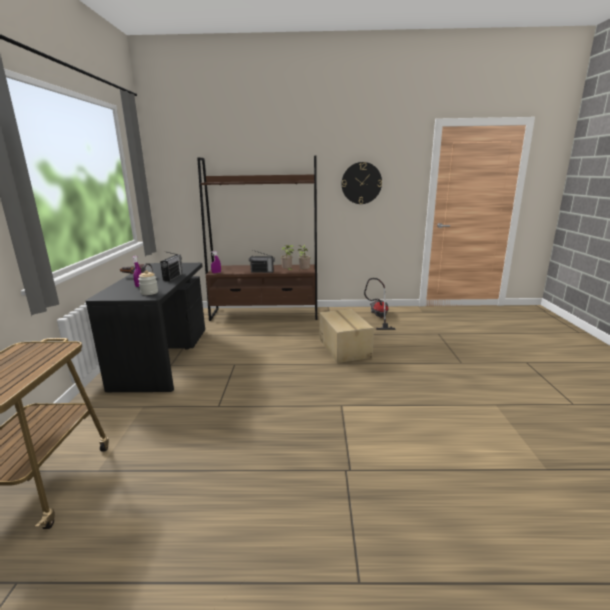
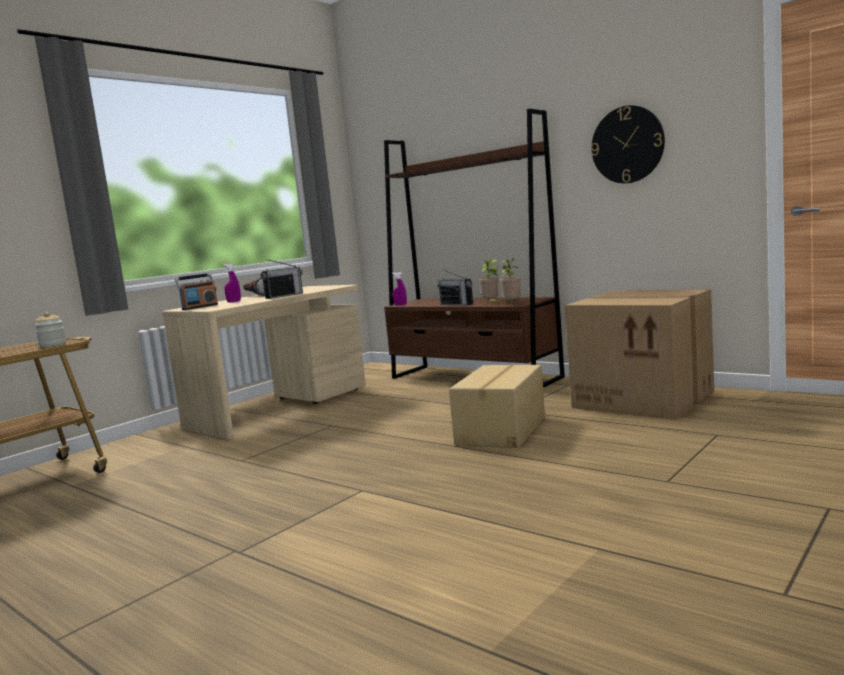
camera: 40 degrees right, 10 degrees down
black desk [85,263,205,392] -> beige desk [162,285,366,439]
jar [138,270,158,295] -> jar moved to [35,312,66,347]
vacuum cleaner [364,278,396,330] -> cardboard box [565,289,714,420]
none -> radio [175,273,218,310]

